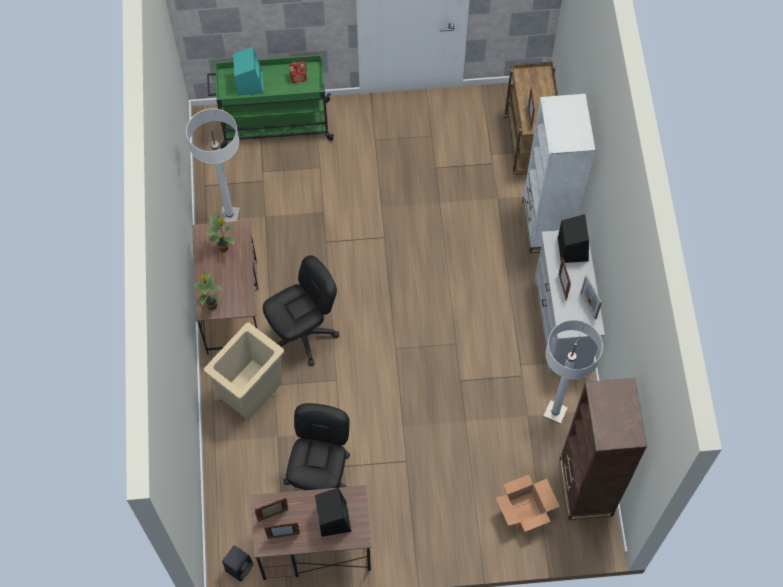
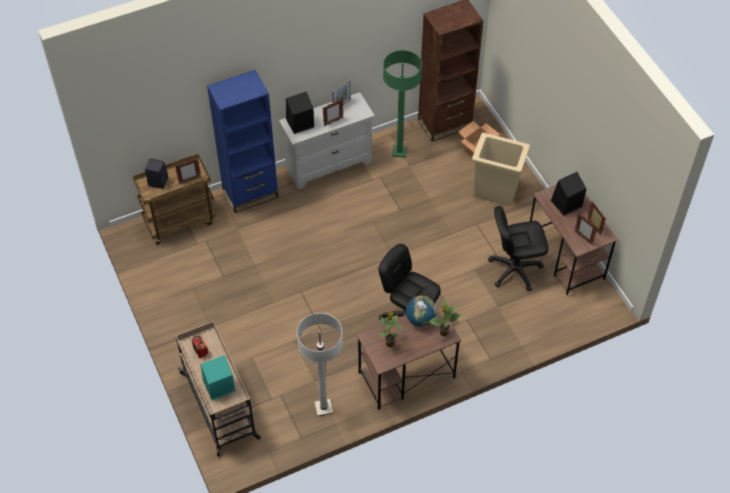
camera: 110 degrees left, 10 degrees down
beige trash can [204,323,284,421] -> beige trash can moved to [472,133,530,206]
green cart [207,55,335,149] -> beige cart [175,321,261,456]
black speaker [222,545,253,582] -> black speaker moved to [145,159,168,189]
white bookcase [522,94,595,253] -> blue bookcase [207,70,279,213]
white floor lamp [543,320,603,424] -> green floor lamp [383,50,422,157]
none -> globe [406,296,436,326]

